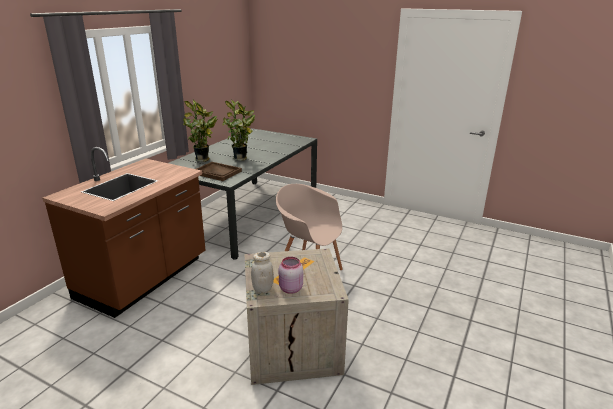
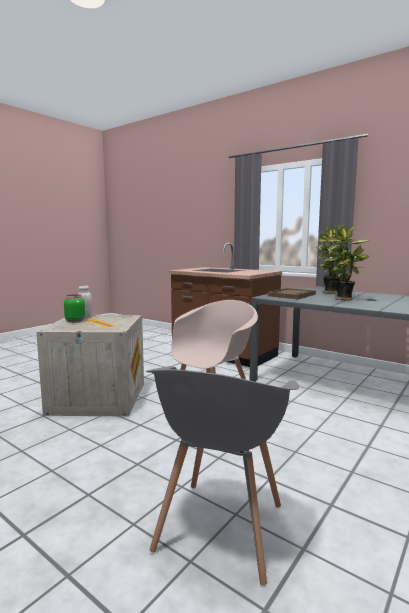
camera: 100 degrees right, 15 degrees down
pink jar [279,257,303,294] -> green jar [64,294,85,323]
none -> grey chair [146,366,299,585]

